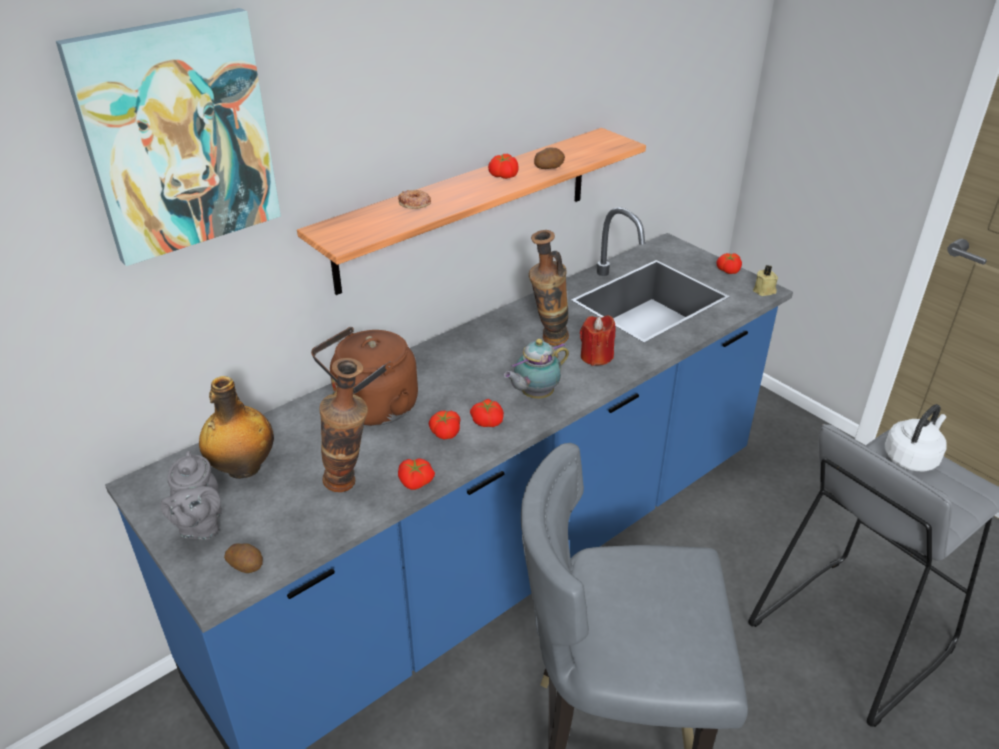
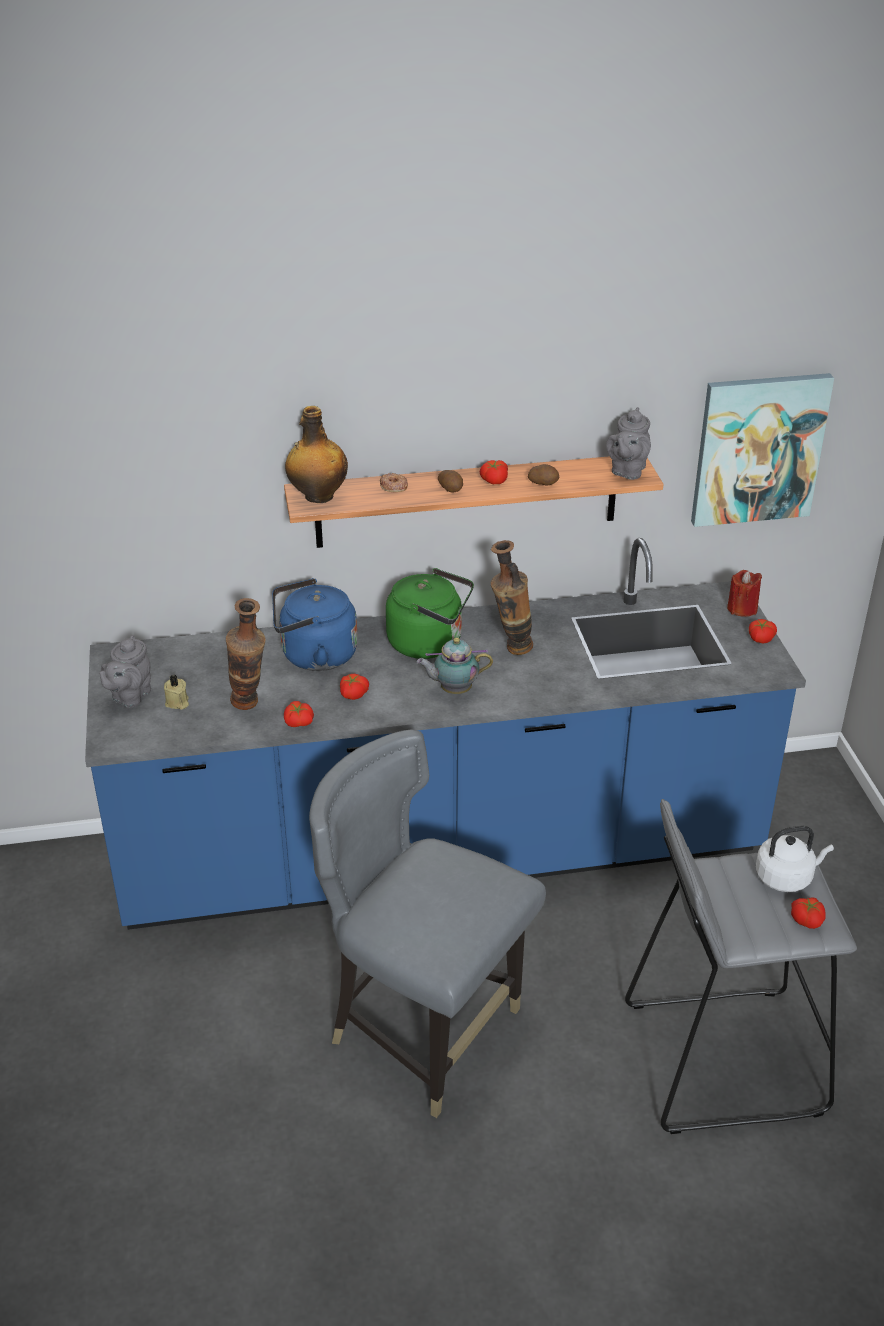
camera: 30 degrees right, 0 degrees up
picture [56,8,281,266] -> picture moved to [691,373,834,527]
bottle [199,376,274,479] -> bottle moved to [285,406,348,503]
potato [224,543,263,573] -> potato moved to [438,470,463,492]
brown kettle [311,327,418,426] -> blue kettle [272,578,358,671]
tomato [470,399,504,427] -> tomato moved to [791,898,825,929]
red candle [580,315,616,366] -> red candle moved to [727,570,762,617]
beige candle [753,265,778,296] -> beige candle moved to [164,675,189,710]
none -> green kettle [386,568,474,659]
none -> grey teapot [606,407,651,480]

